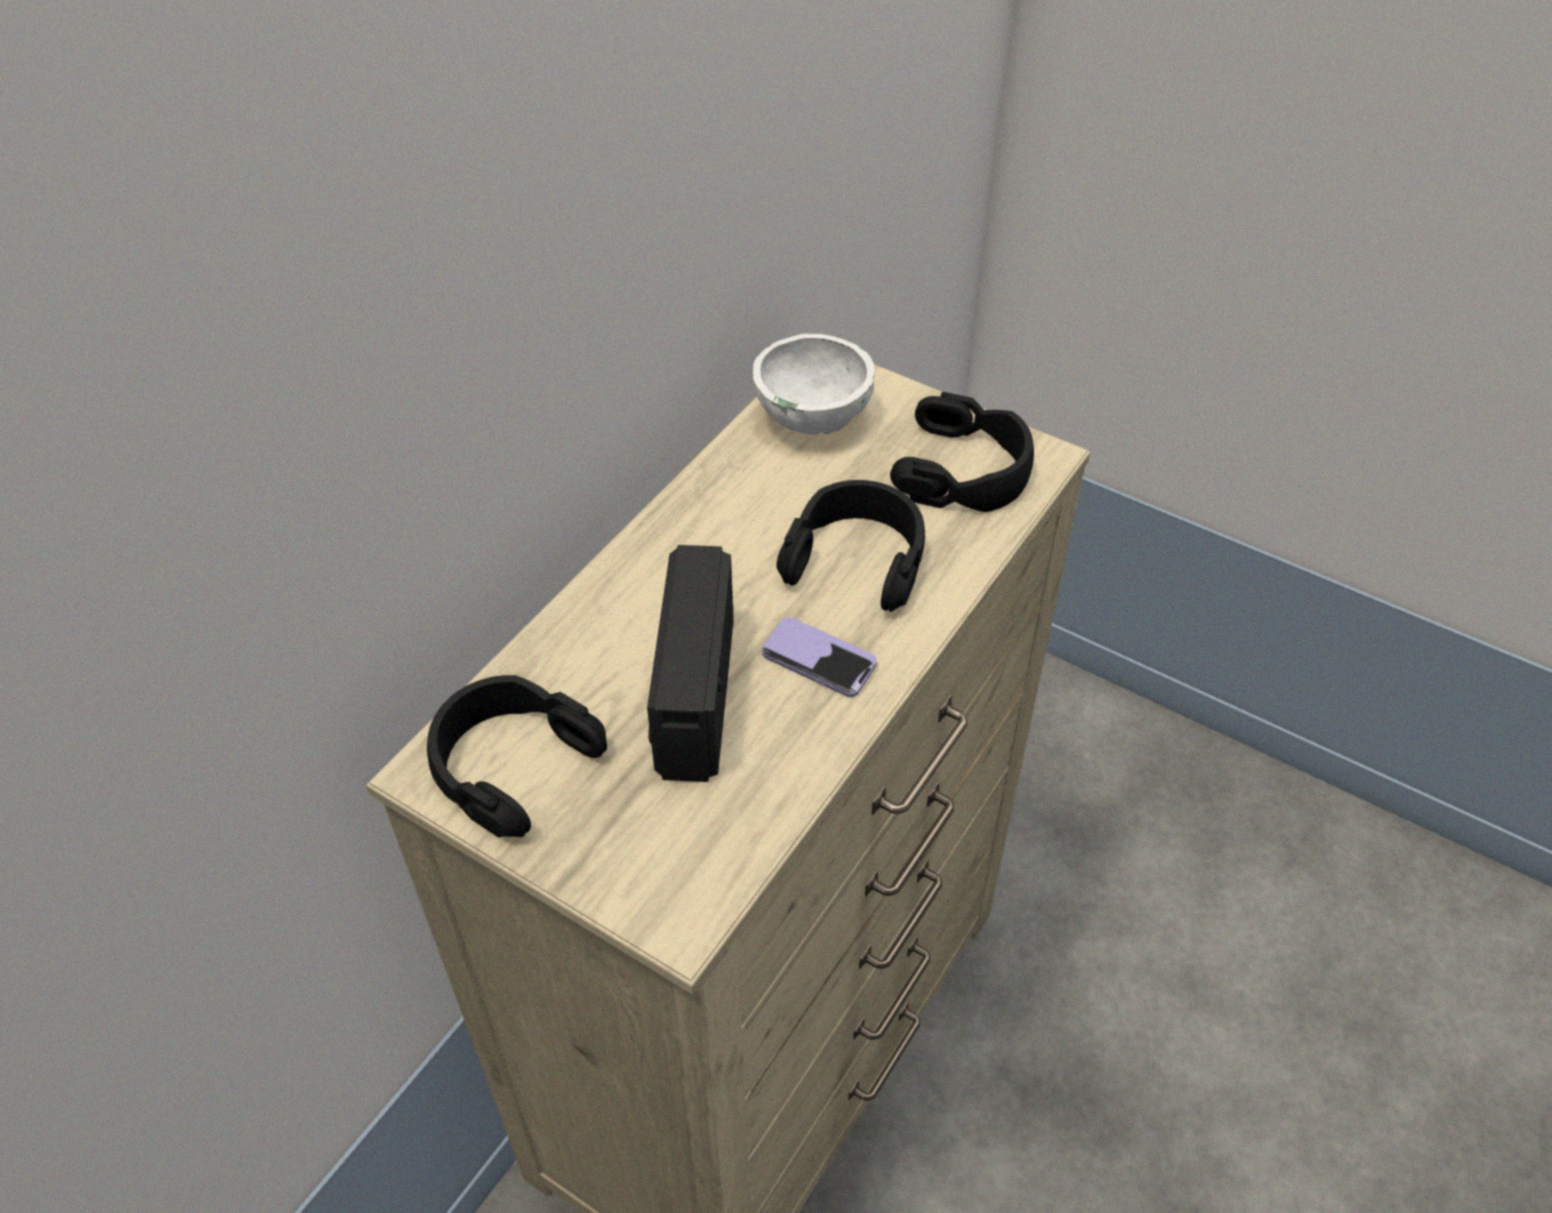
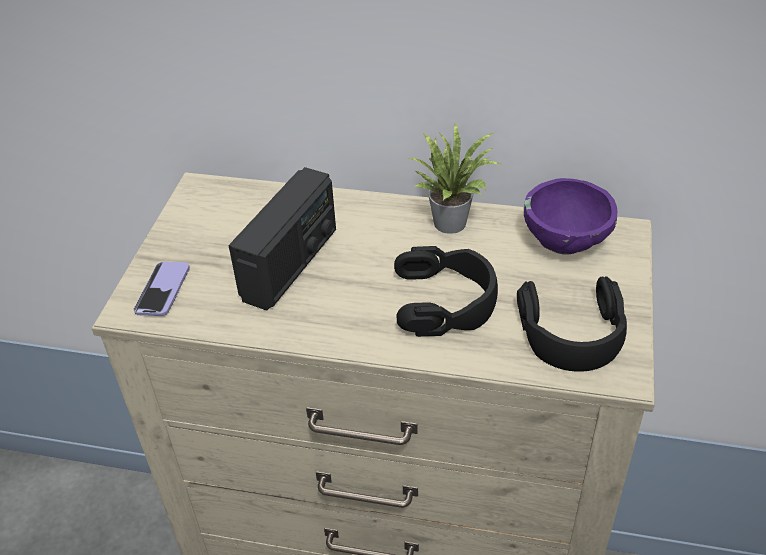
camera: 70 degrees right, 5 degrees down
black headphones [427,675,607,837] -> none
radio [647,545,734,782] -> radio turned 135 degrees clockwise [228,167,336,311]
white bowl [753,334,875,435] -> purple bowl [524,178,617,255]
phone [762,617,877,697] -> phone moved to [134,262,190,316]
none -> potted plant [409,122,500,233]

